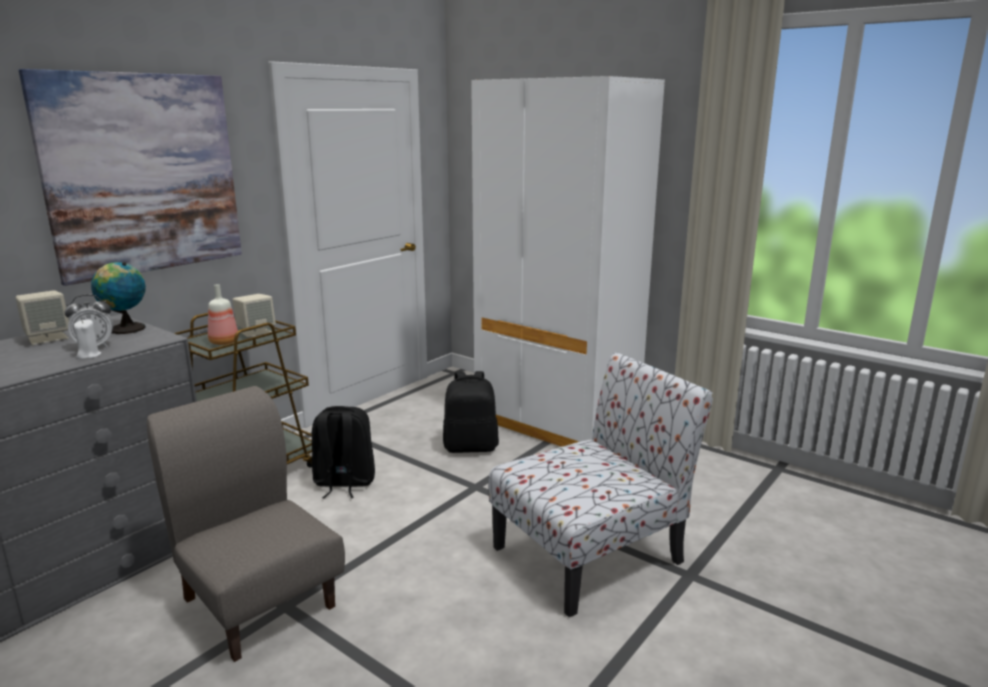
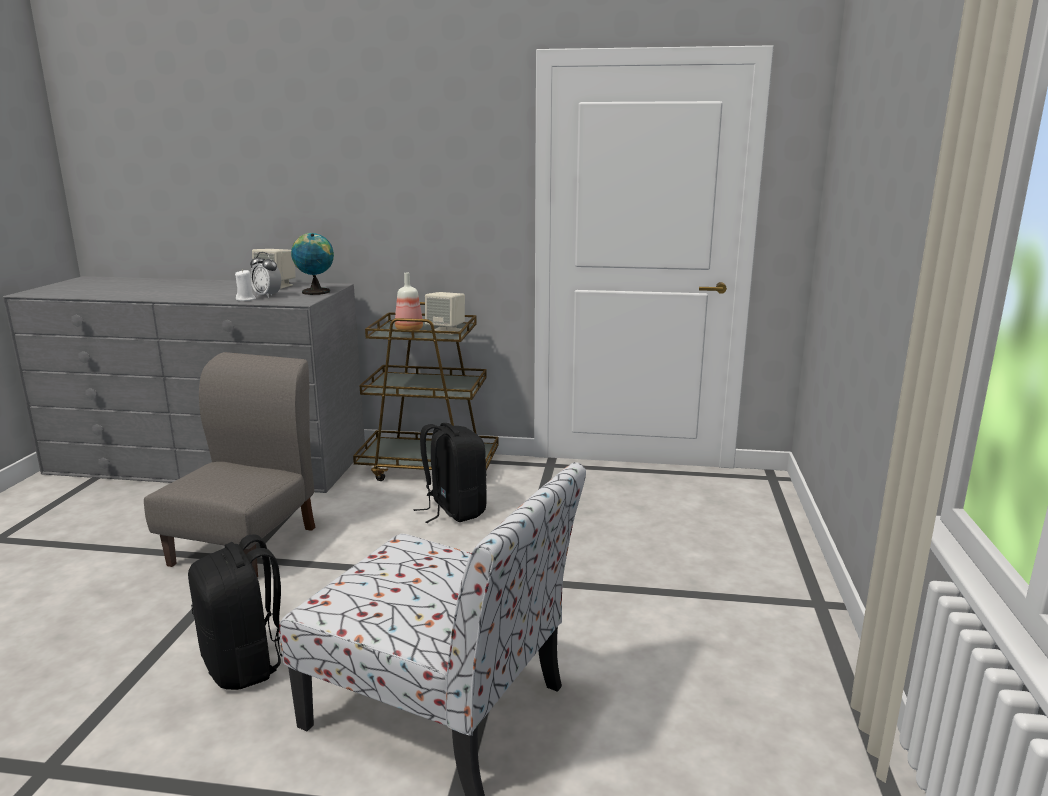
camera: 60 degrees right, 0 degrees up
picture [19,69,242,286] -> none
black backpack [443,371,499,453] -> black backpack moved to [188,534,283,690]
white wardrobe [471,76,665,447] -> none

